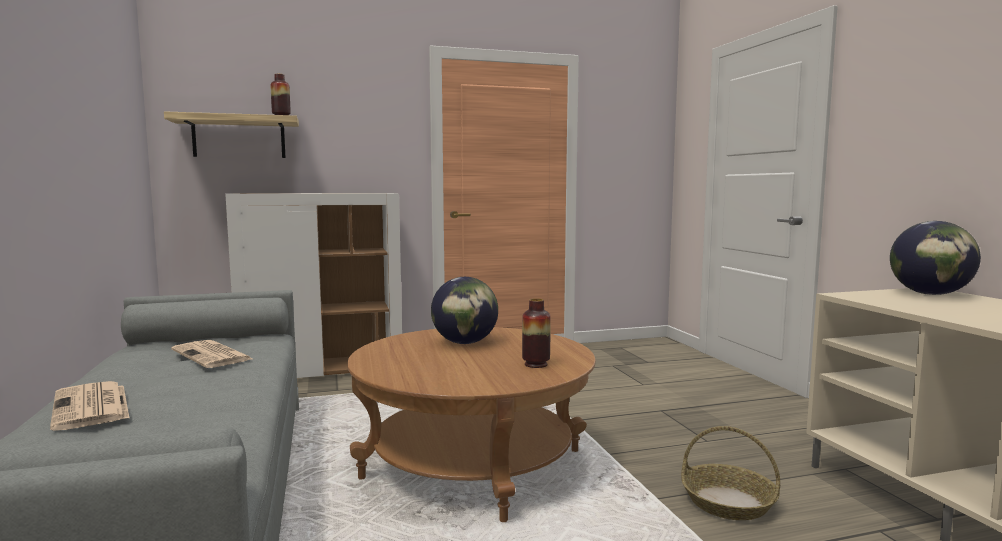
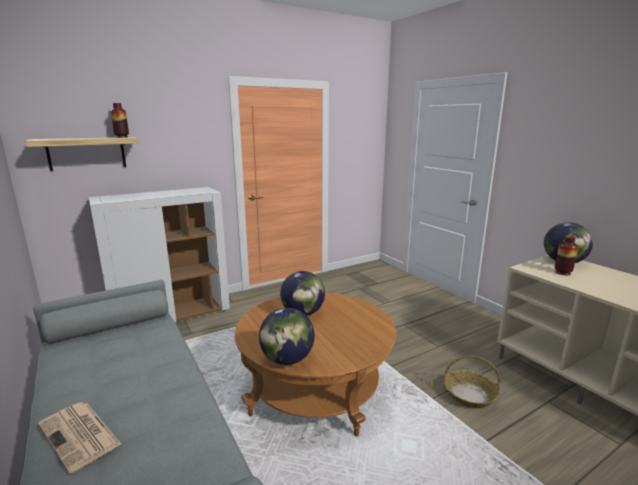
camera: 15 degrees left, 10 degrees up
newspaper [171,340,252,368] -> none
vase [522,298,551,368] -> vase moved to [555,235,578,275]
none -> globe [259,308,315,365]

